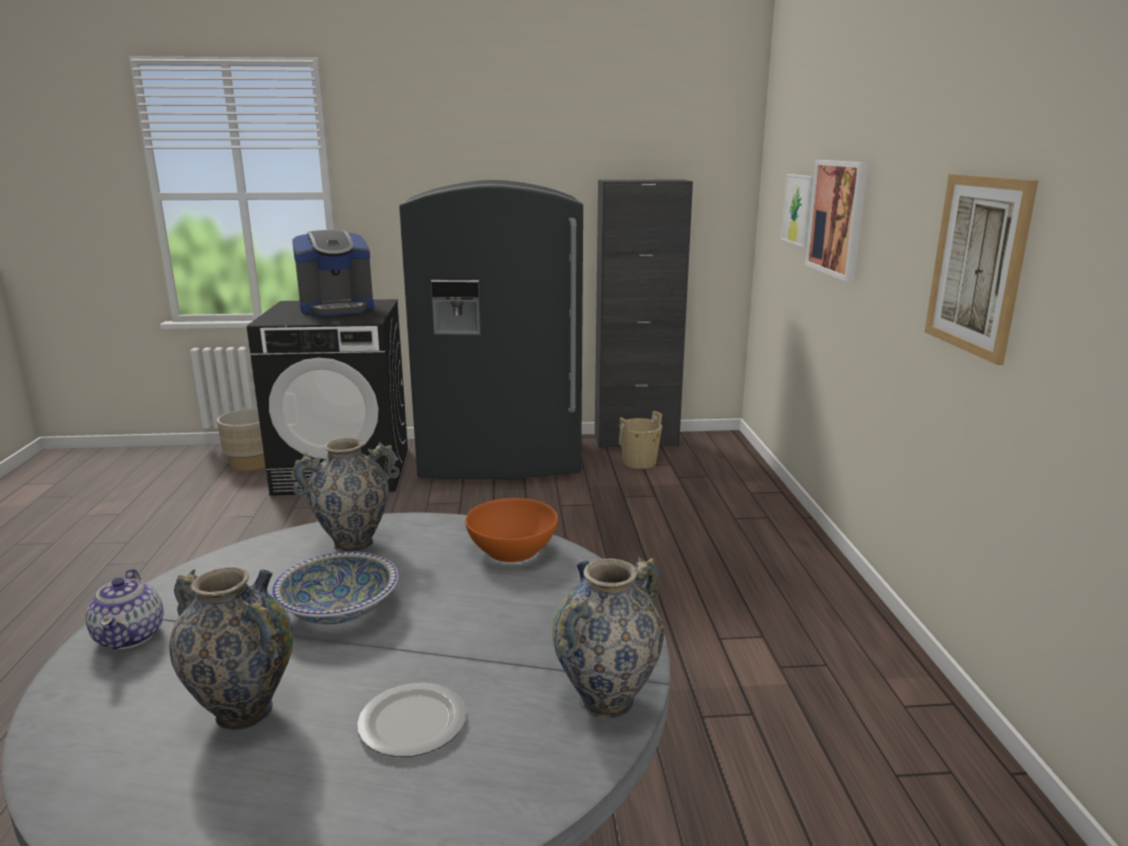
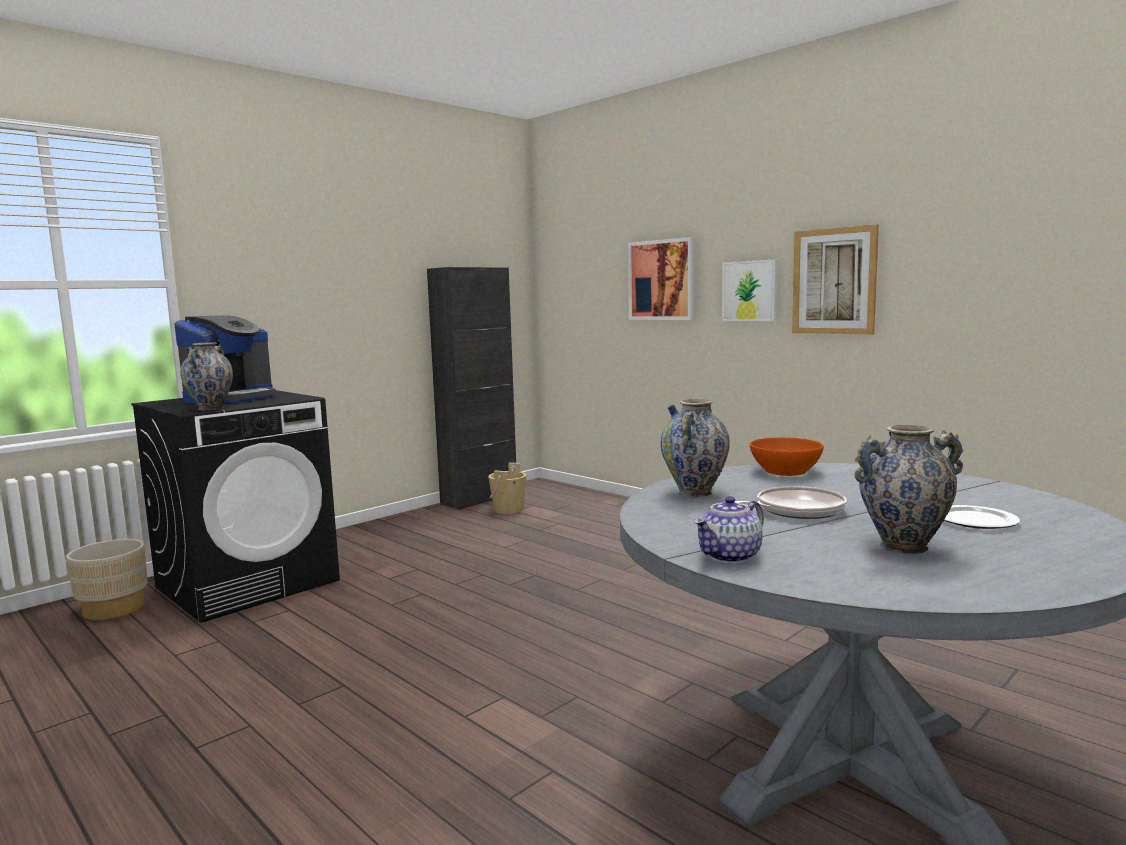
camera: 40 degrees left, 10 degrees down
teapot [85,569,163,649] -> teapot turned 105 degrees clockwise [694,496,764,563]
bowl [271,551,398,624] -> frying pan [735,486,847,519]
grey fridge [399,180,583,479] -> none
vase [552,557,664,718] -> vase moved to [180,342,233,411]
picture [781,174,814,247] -> picture moved to [722,259,777,321]

